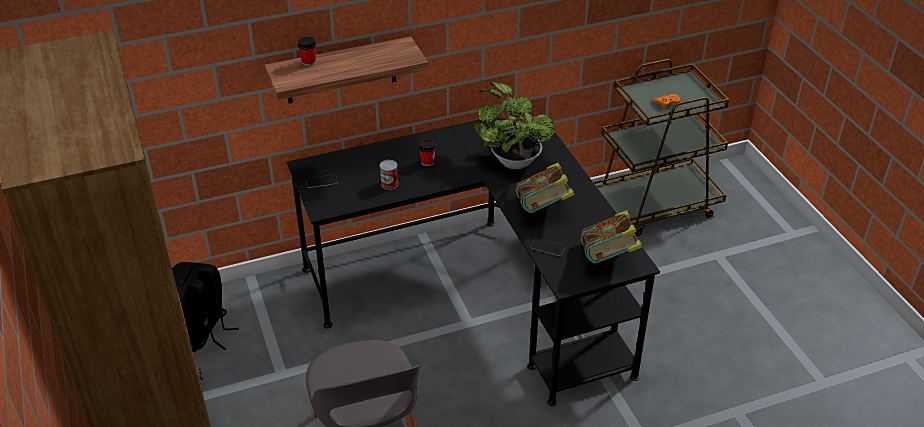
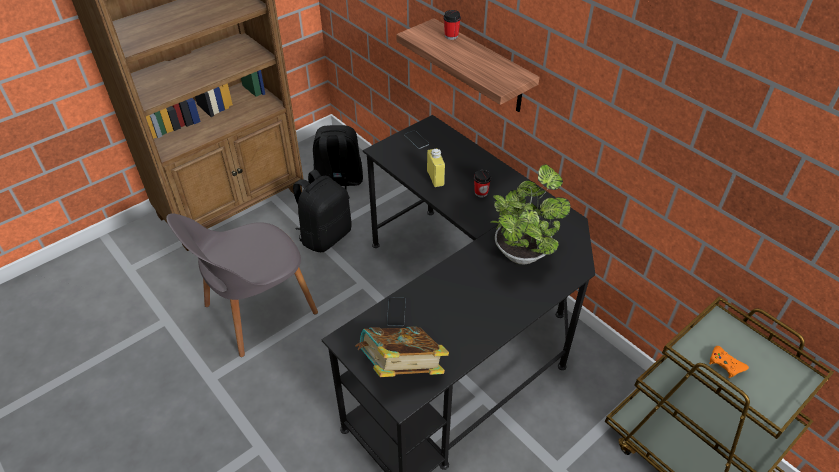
camera: 70 degrees right, 5 degrees up
can [380,160,398,190] -> yellow bottle [427,148,445,187]
book [516,163,575,213] -> none
none -> black backpack [293,169,352,252]

